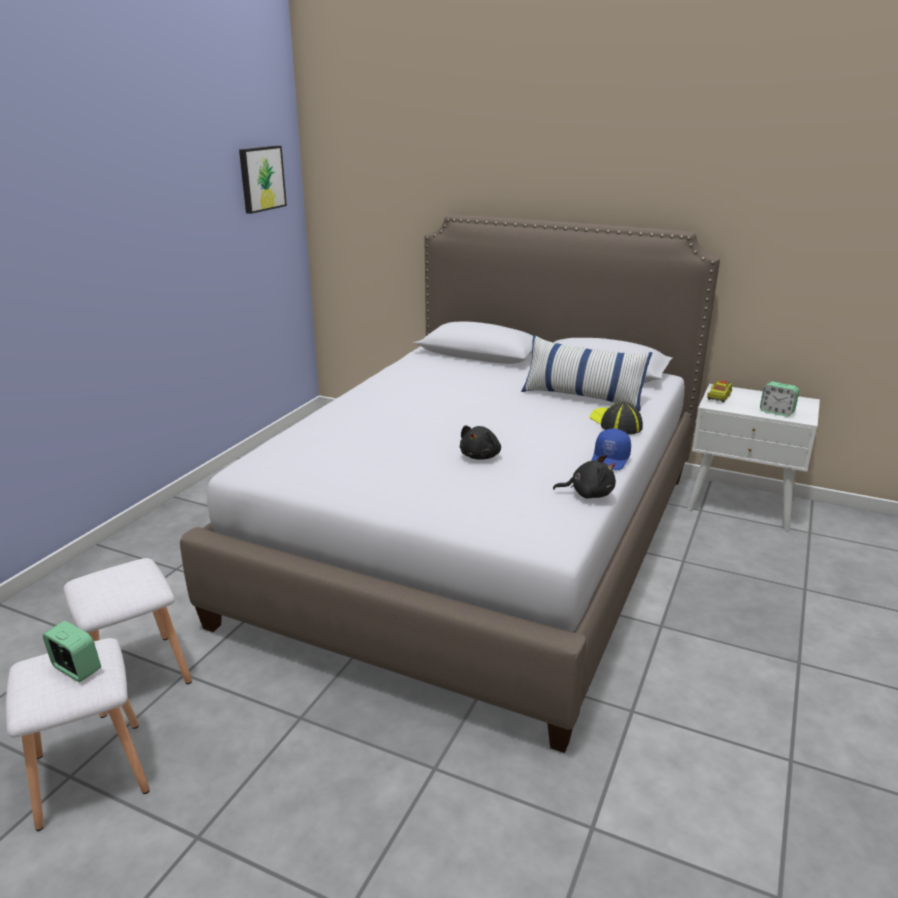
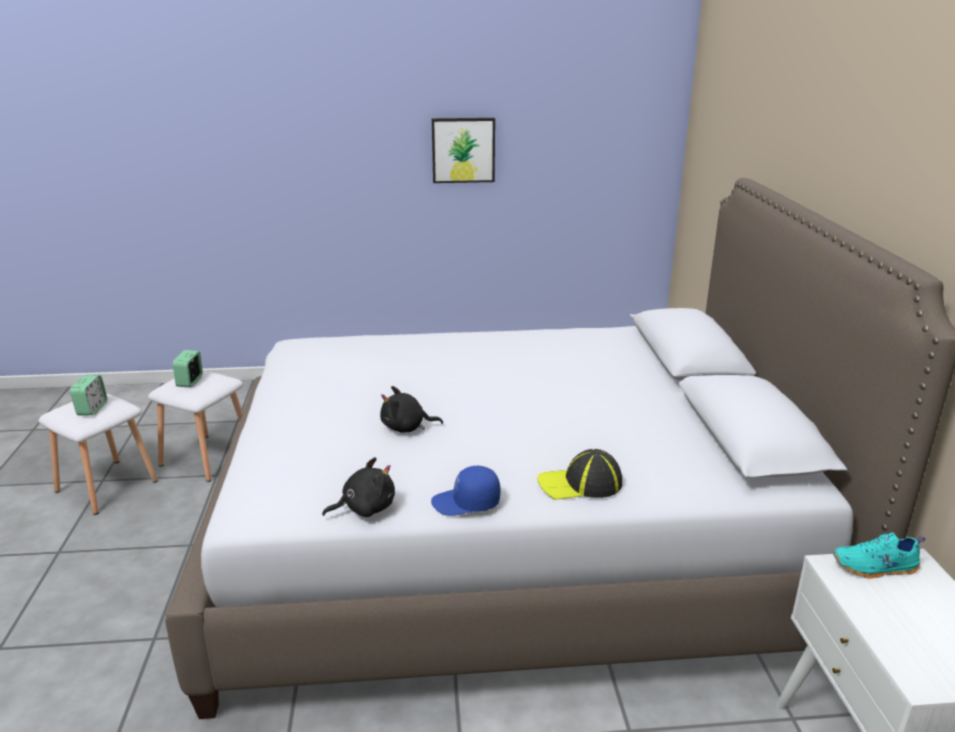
camera: 60 degrees right, 0 degrees up
picture [239,146,287,214] -> picture moved to [432,118,495,183]
pillow [521,335,652,411] -> none
black plush toy [553,455,616,499] -> black plush toy turned 90 degrees counterclockwise [322,457,395,517]
cap [589,402,643,435] -> cap turned 135 degrees counterclockwise [537,449,622,500]
toy truck [707,380,732,402] -> turquoise shoe [833,532,925,579]
alarm clock [760,382,799,417] -> alarm clock moved to [173,350,203,388]

